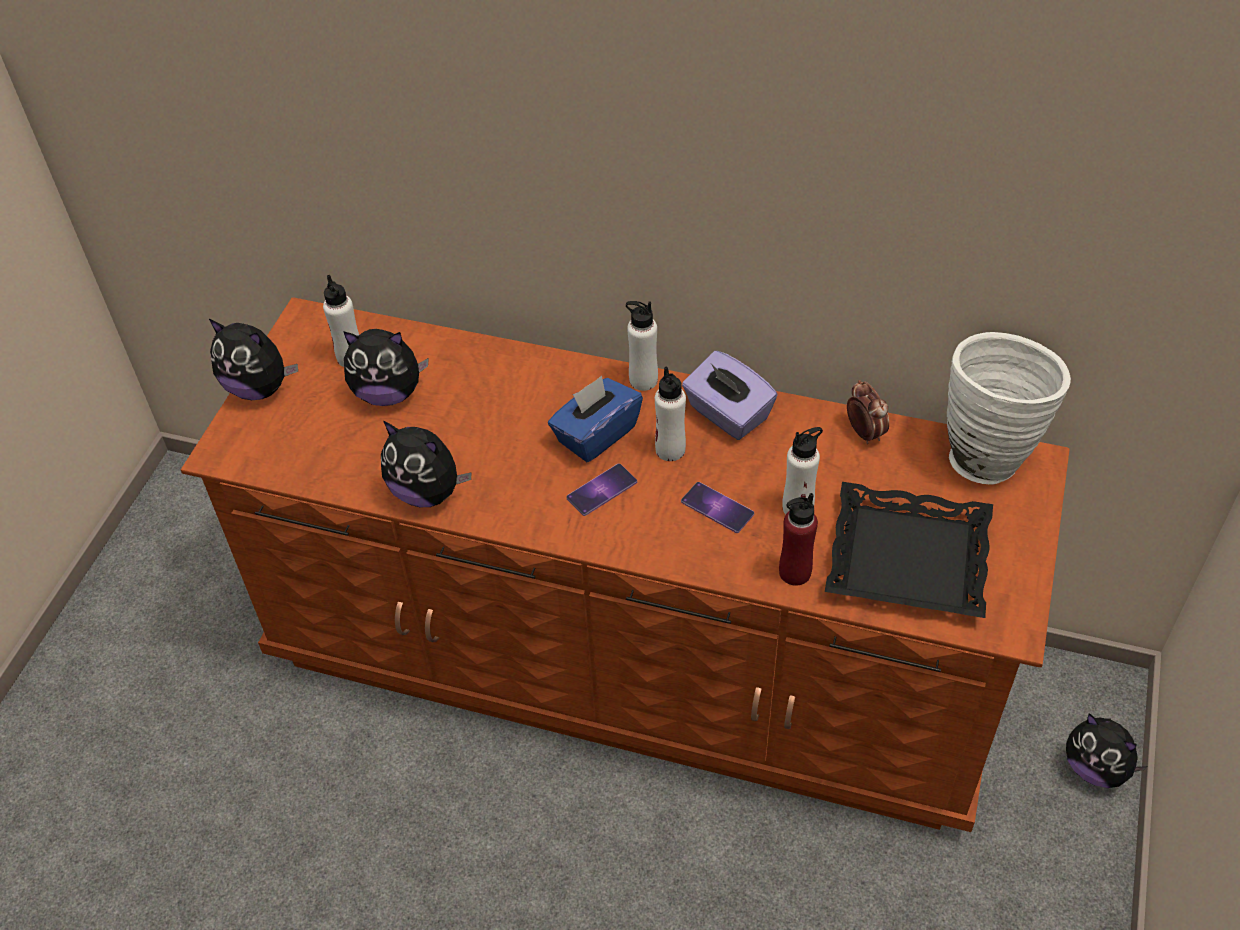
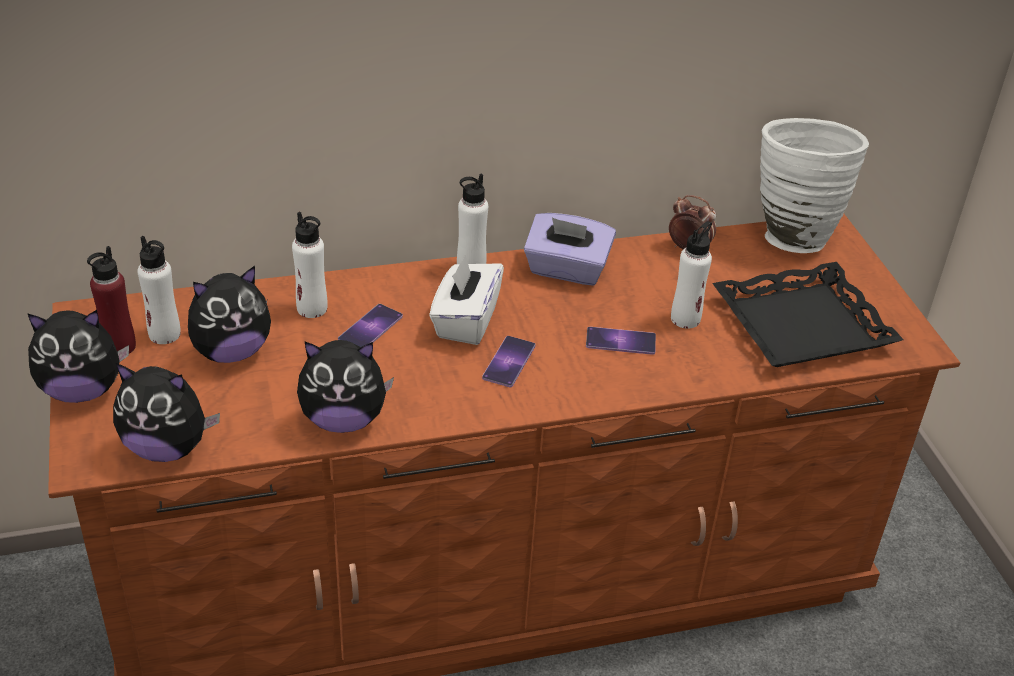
camera: 35 degrees left, 10 degrees down
blue tissue box [548,376,643,462] -> white tissue box [429,255,504,345]
white bottle [655,366,686,461] -> white bottle moved to [292,212,327,318]
red bottle [779,493,818,586] -> red bottle moved to [87,246,136,354]
plush toy [1066,713,1148,788] -> plush toy moved to [113,363,220,462]
none -> phone [338,304,403,347]

